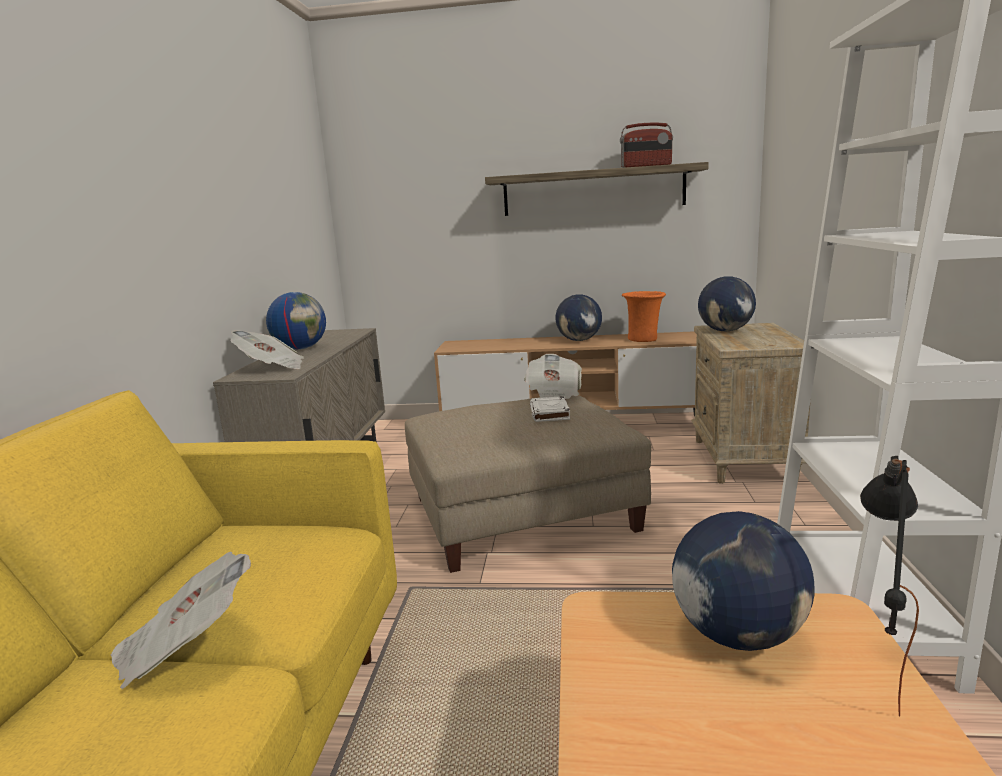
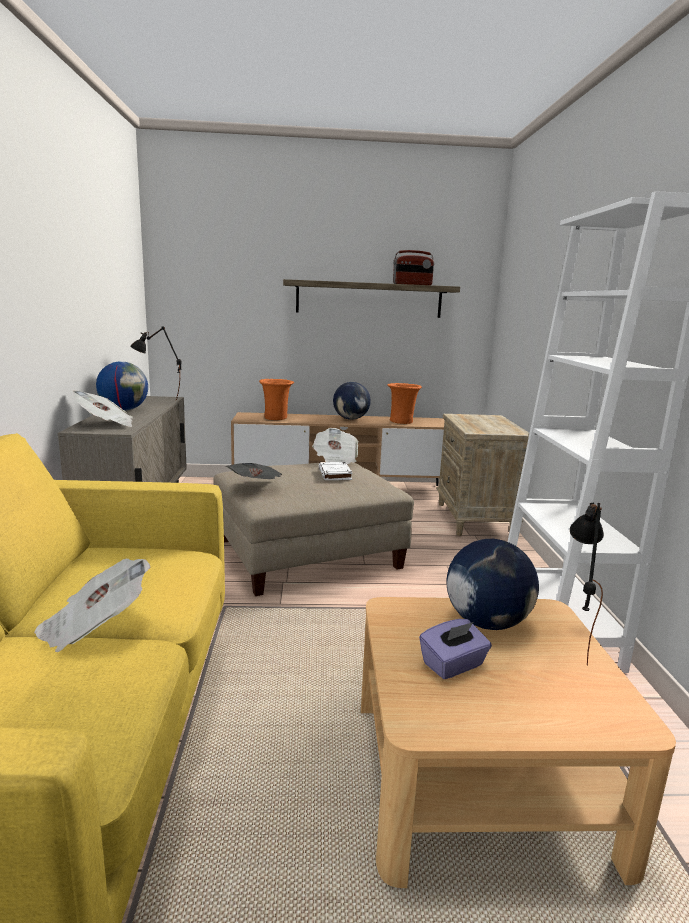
camera: 10 degrees left, 0 degrees up
globe [698,276,756,331] -> none
none -> black table lamp [130,326,182,401]
none -> newspaper [225,463,282,479]
none -> orange vase [259,379,294,420]
none -> purple tissue box [419,619,492,679]

